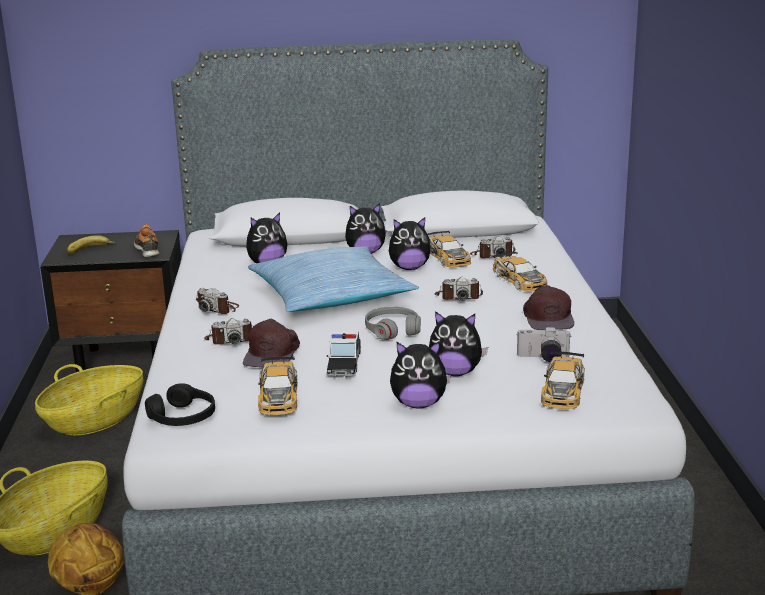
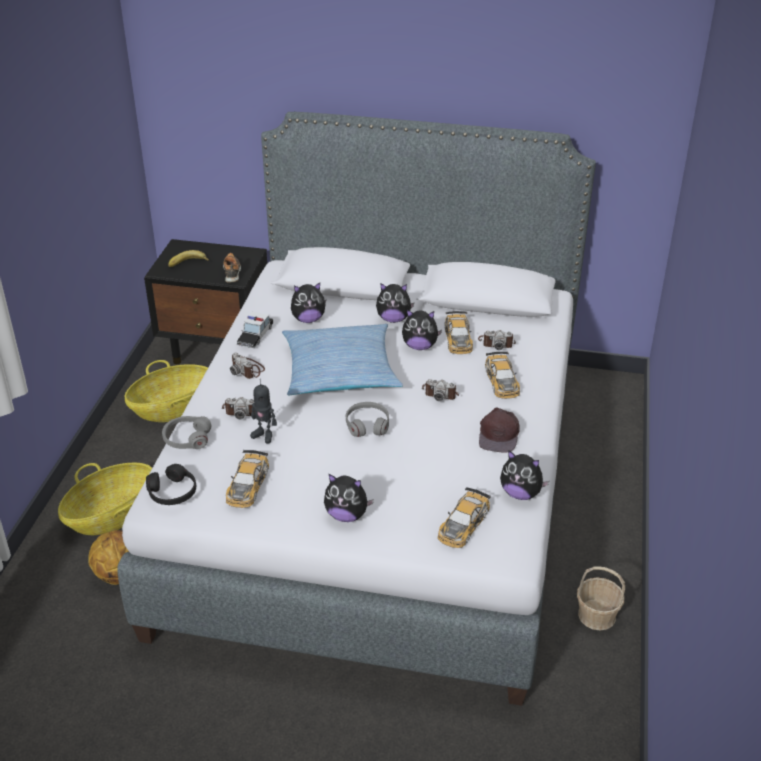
camera: 15 degrees right, 15 degrees up
brown cap [243,319,300,368] -> toy robot [250,379,277,443]
toy car [326,331,361,376] -> toy car moved to [237,312,273,348]
plush toy [429,311,488,376] -> plush toy moved to [500,450,550,500]
camera [517,327,571,362] -> none
none -> grey headphones [162,416,211,449]
none -> basket [577,566,625,631]

